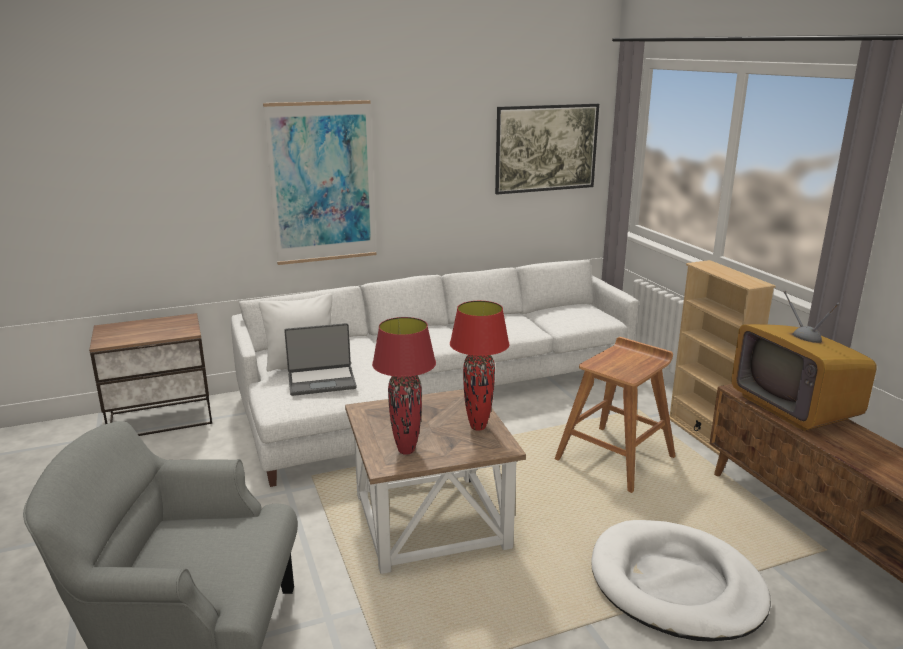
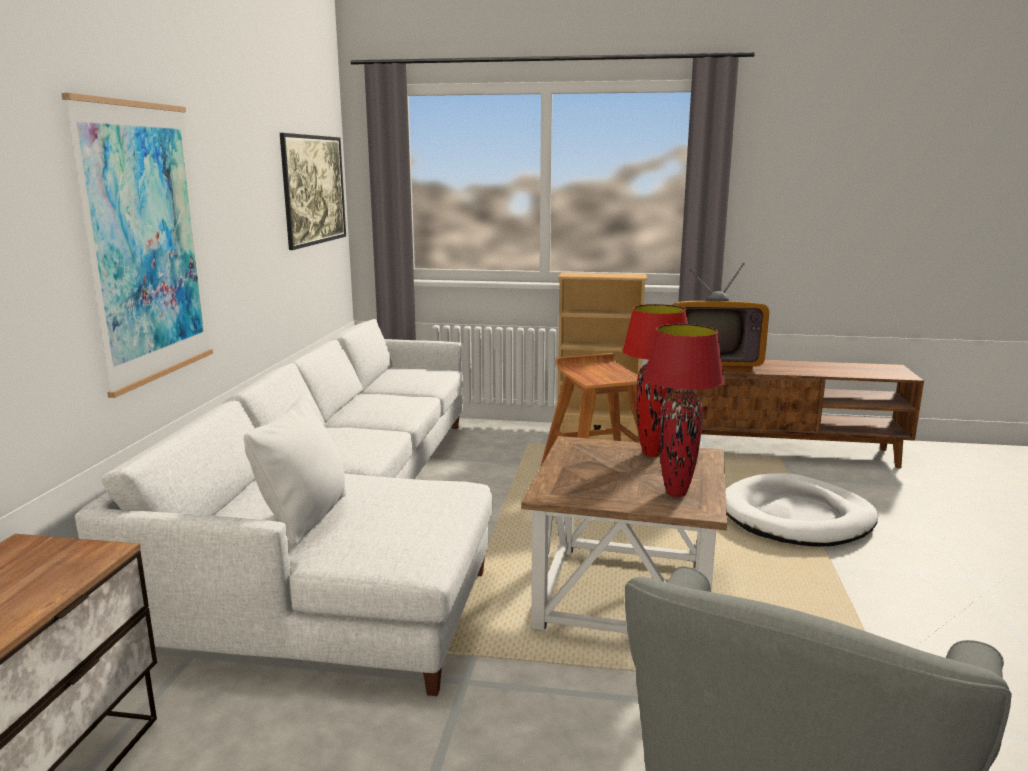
camera: 60 degrees left, 5 degrees down
laptop [284,323,357,396] -> none

